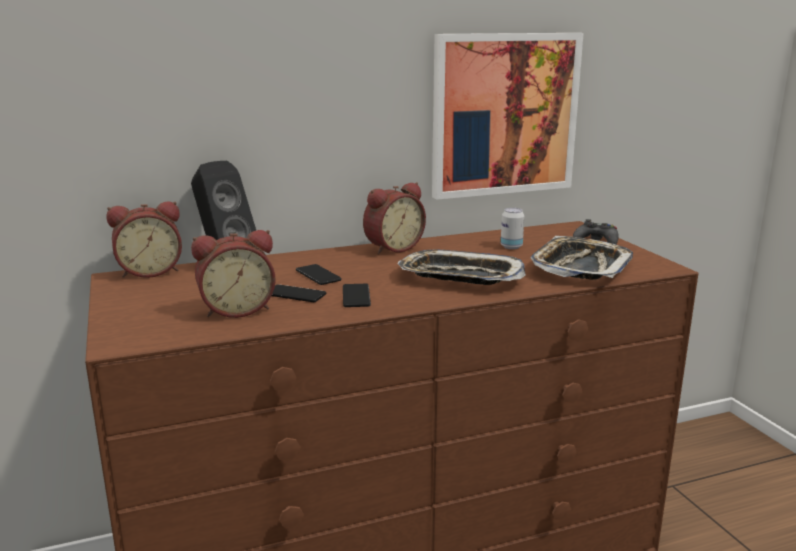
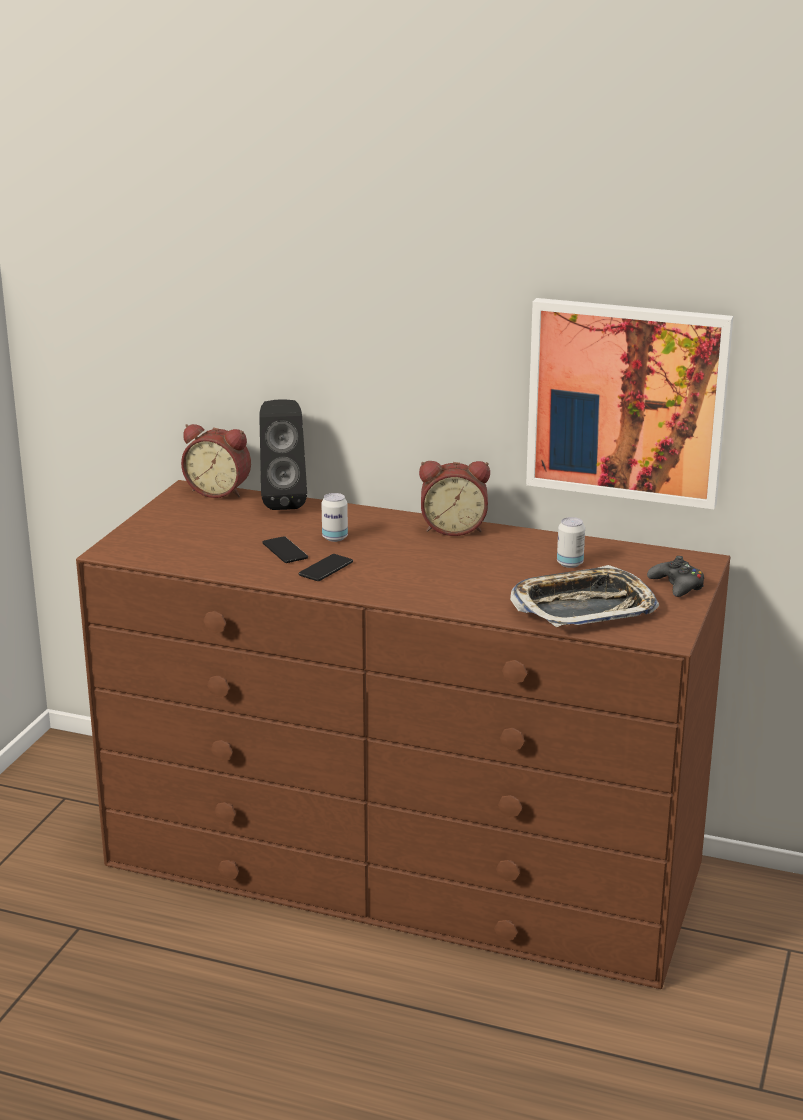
camera: 40 degrees right, 5 degrees up
alarm clock [191,230,276,318] -> none
phone [296,264,342,285] -> can [321,493,348,542]
tray [397,250,526,285] -> none

